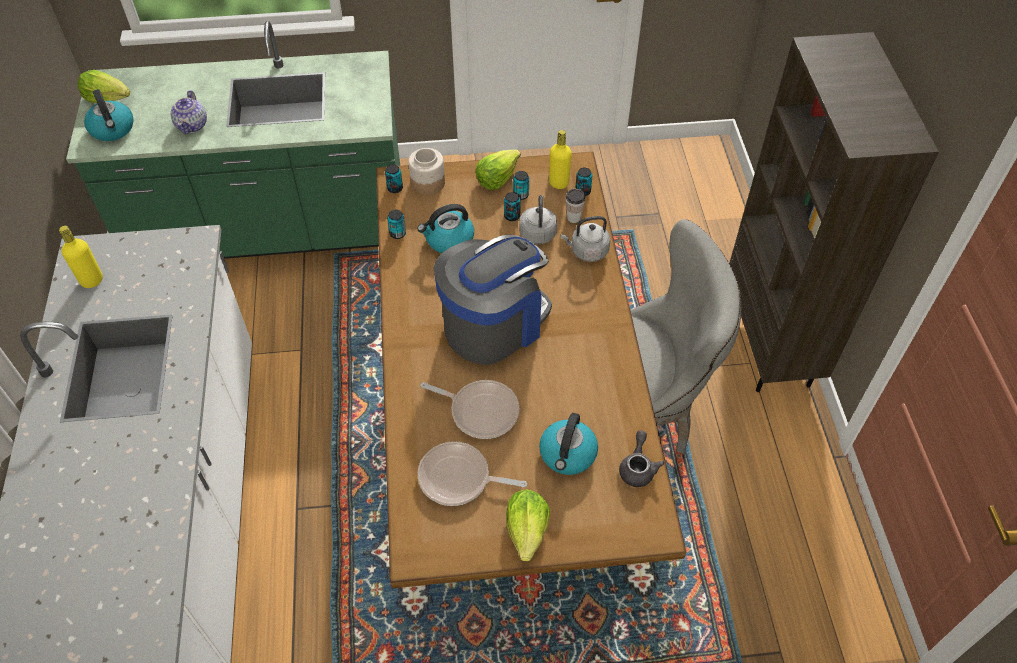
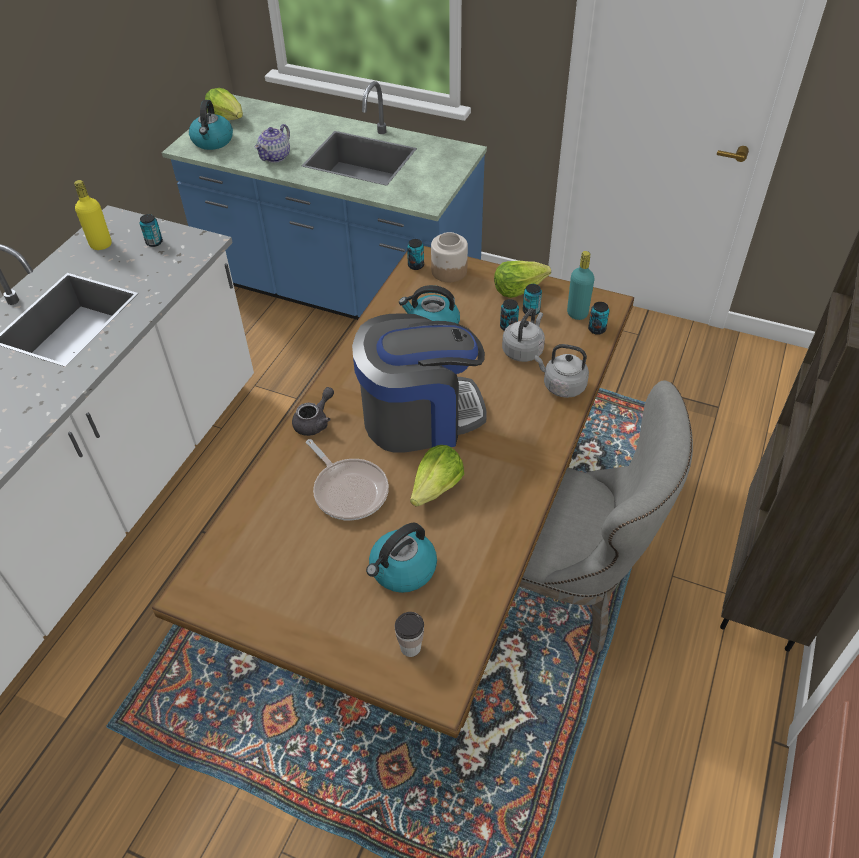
camera: 30 degrees right, 5 degrees down
green counter [66,21,400,259] -> blue counter [162,81,487,320]
can [387,210,406,239] -> can moved to [140,214,163,247]
frying pan [418,441,527,506] -> none
lettuce [506,490,550,561] -> lettuce moved to [410,445,464,507]
yellow bottle [549,130,572,189] -> turquoise bottle [567,251,594,320]
cup [566,189,585,223] -> cup moved to [395,612,424,657]
grey teapot [619,431,665,487] -> grey teapot moved to [292,387,334,436]

